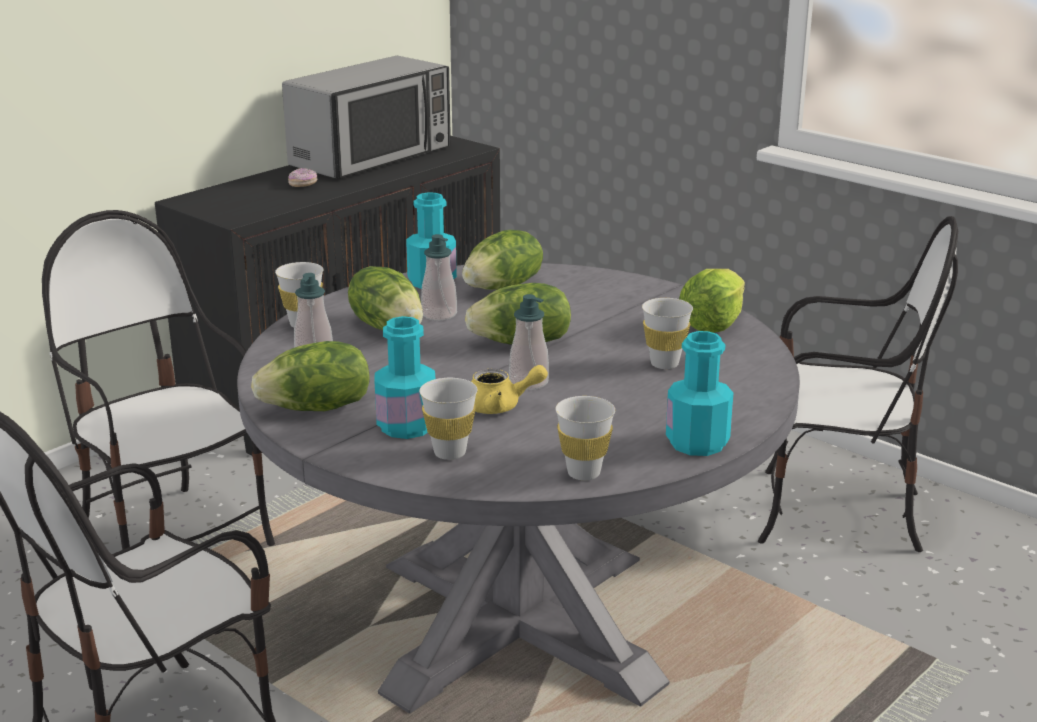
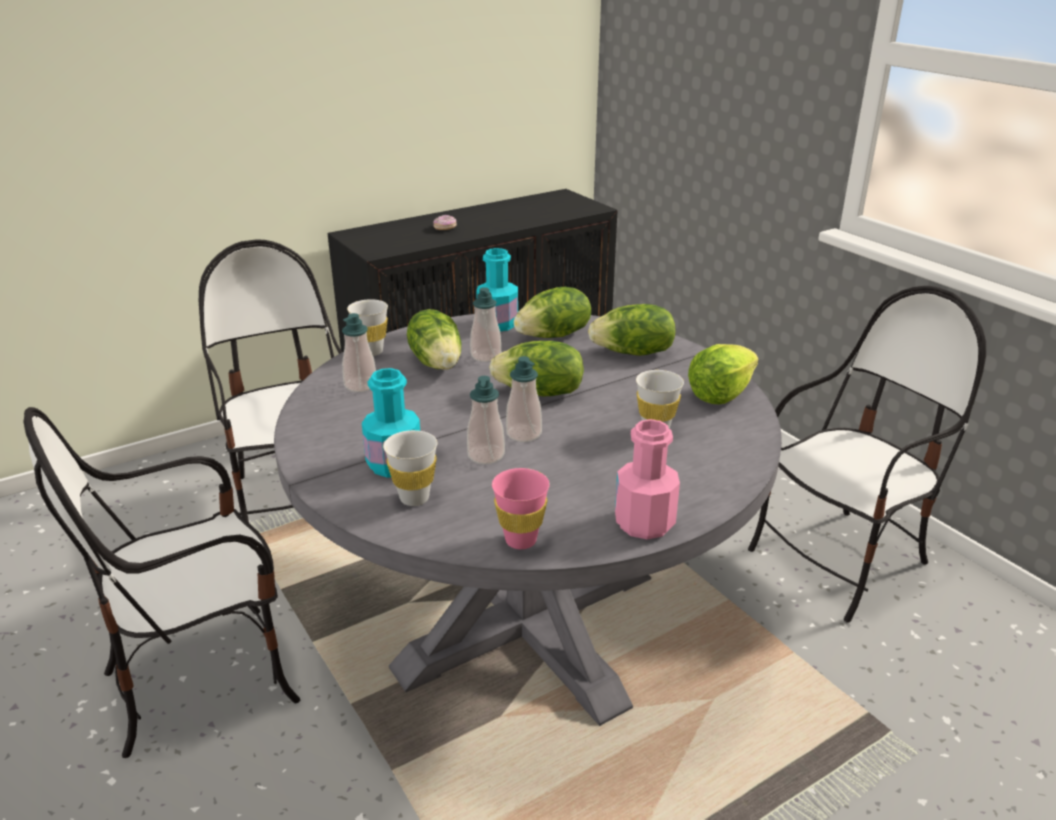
camera: 15 degrees right, 5 degrees up
lettuce [251,341,370,411] -> lettuce moved to [588,304,676,356]
microwave [282,56,451,179] -> none
yellow teapot [471,365,548,414] -> soap dispenser [467,376,505,464]
white cup [556,396,615,481] -> pink cup [492,468,550,549]
turquoise bottle [666,331,733,456] -> pink bottle [615,419,680,540]
chair [758,216,958,552] -> chair turned 60 degrees counterclockwise [748,286,986,623]

